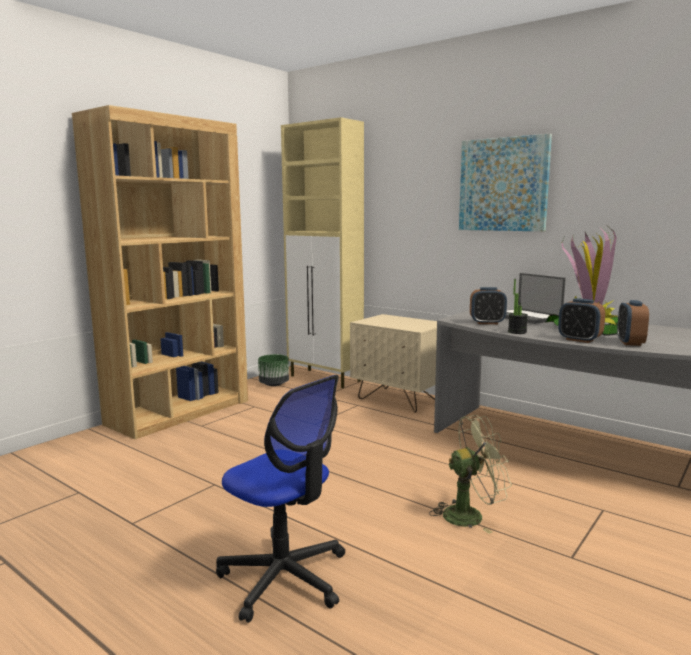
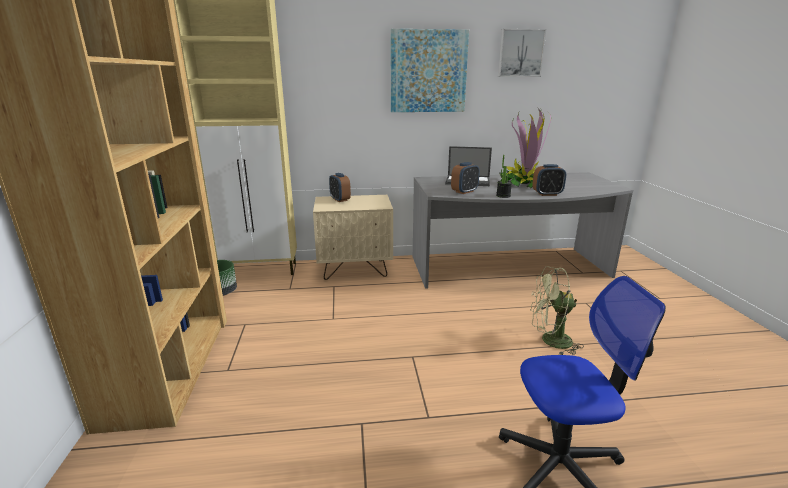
camera: 45 degrees left, 10 degrees up
green fan [429,415,512,534] -> green fan turned 120 degrees counterclockwise [530,266,584,355]
alarm clock [617,300,649,346] -> alarm clock moved to [329,173,351,202]
none -> picture [498,29,546,77]

